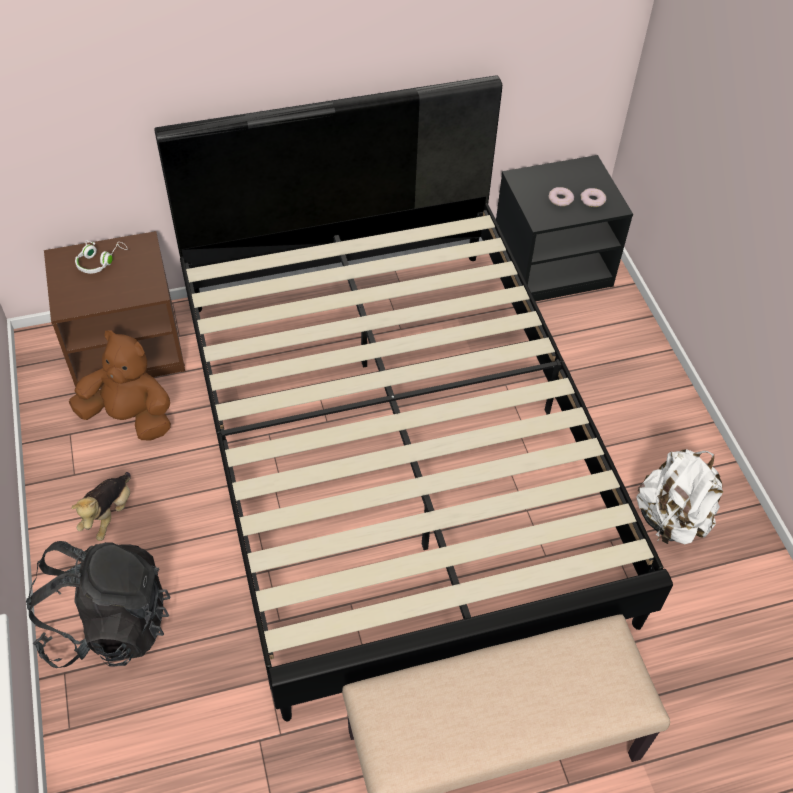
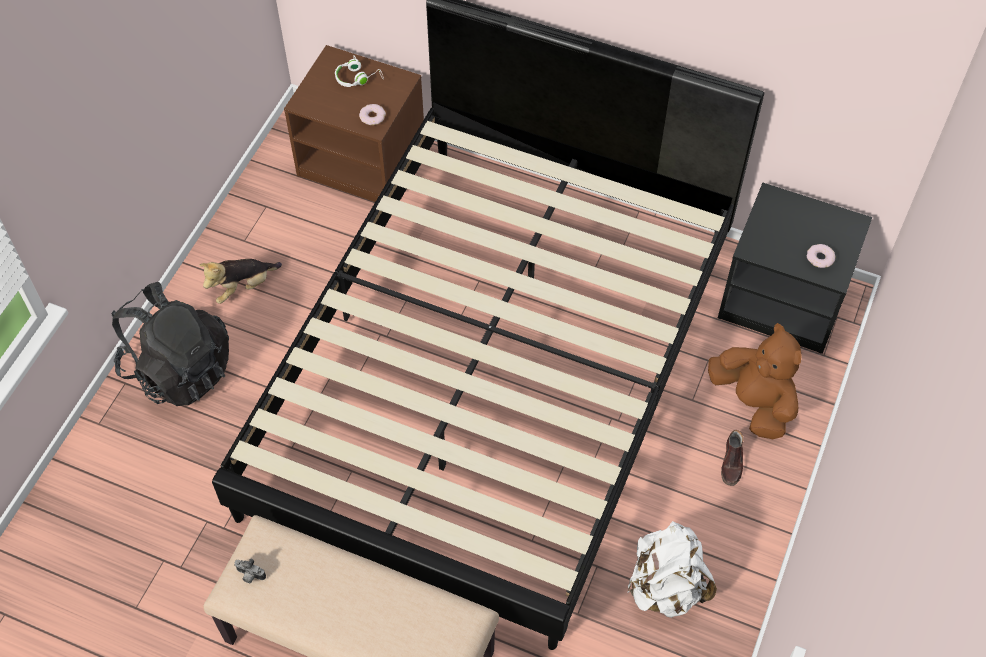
camera: 40 degrees right, 5 degrees up
brown plush toy [69,330,171,440] -> brown plush toy moved to [708,323,802,439]
donut [548,187,574,206] -> donut moved to [359,104,386,125]
none -> camera [234,559,266,583]
none -> brown shoe [721,430,744,486]

